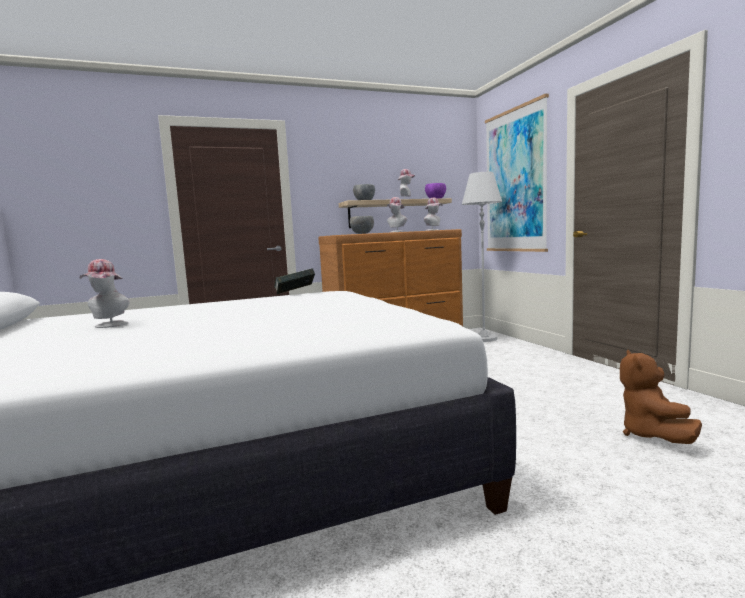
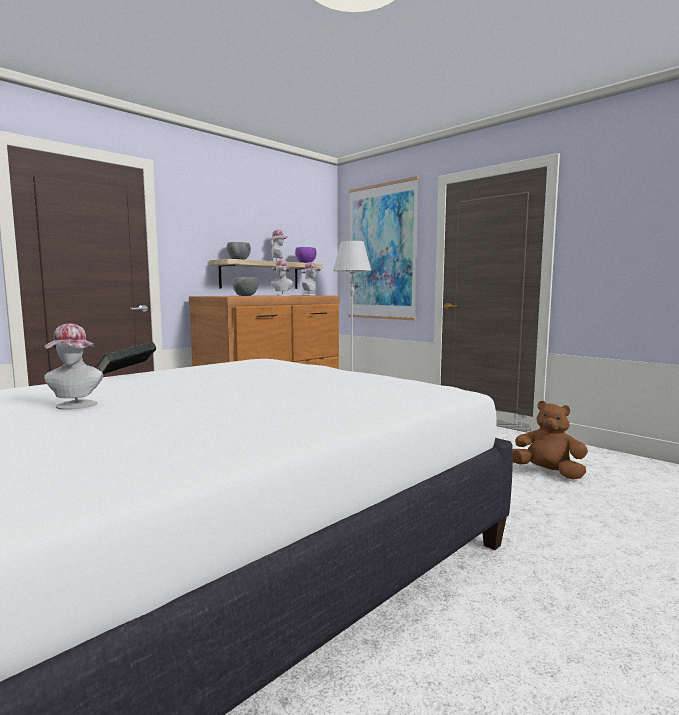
camera: 25 degrees left, 0 degrees up
book [274,268,315,294] -> book moved to [96,341,157,374]
brown plush toy [620,350,702,444] -> brown plush toy turned 135 degrees clockwise [513,401,588,479]

